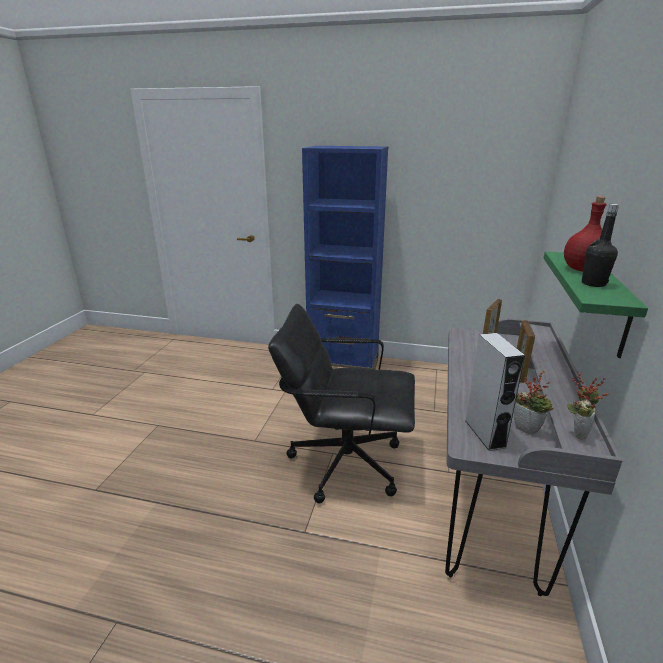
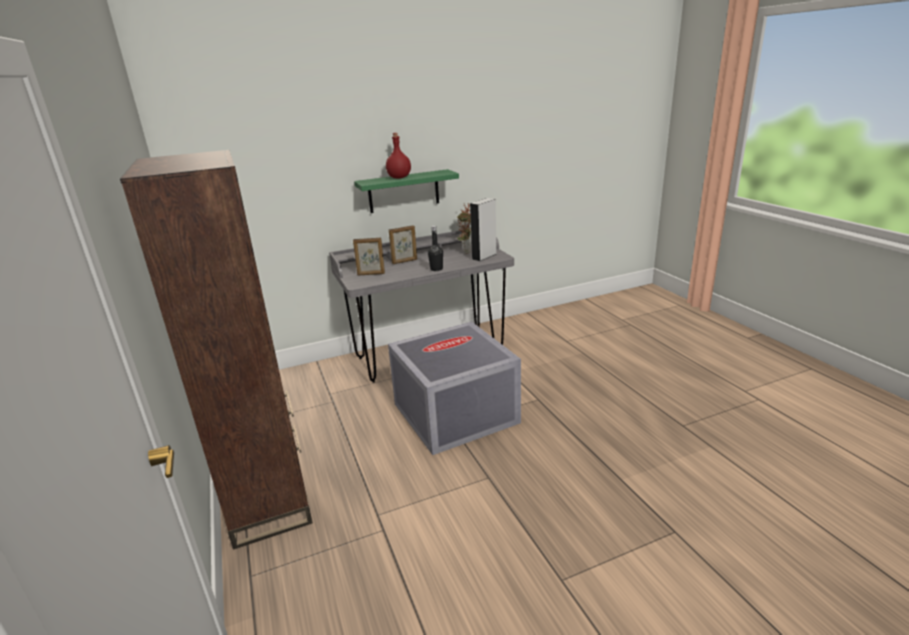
camera: 125 degrees left, 0 degrees up
black office chair [268,304,415,504] -> grey storage box [388,322,521,455]
blue bookcase [302,146,389,369] -> brown bookcase [120,150,313,549]
black bottle [582,204,619,287] -> black bottle moved to [428,226,443,271]

